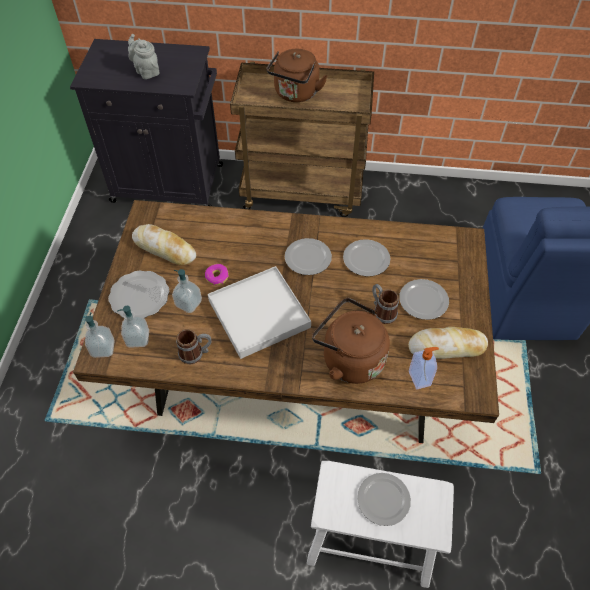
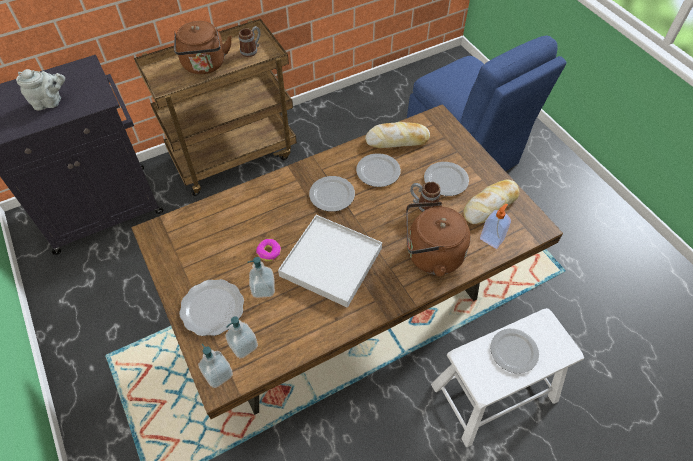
camera: 35 degrees left, 0 degrees up
grey teapot [128,34,159,79] -> grey teapot turned 150 degrees clockwise [16,69,65,110]
bread [132,224,196,266] -> bread moved to [365,122,430,148]
mug [176,329,211,364] -> mug moved to [239,26,260,57]

